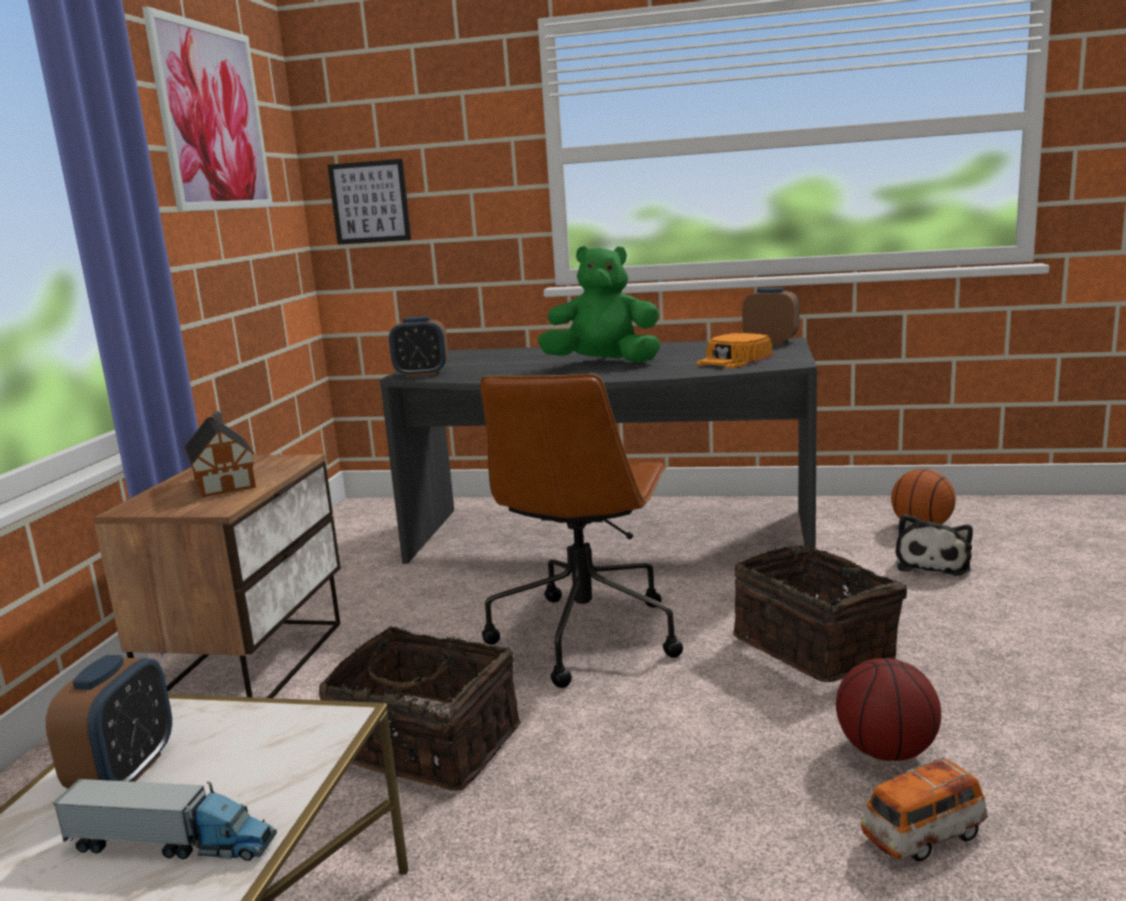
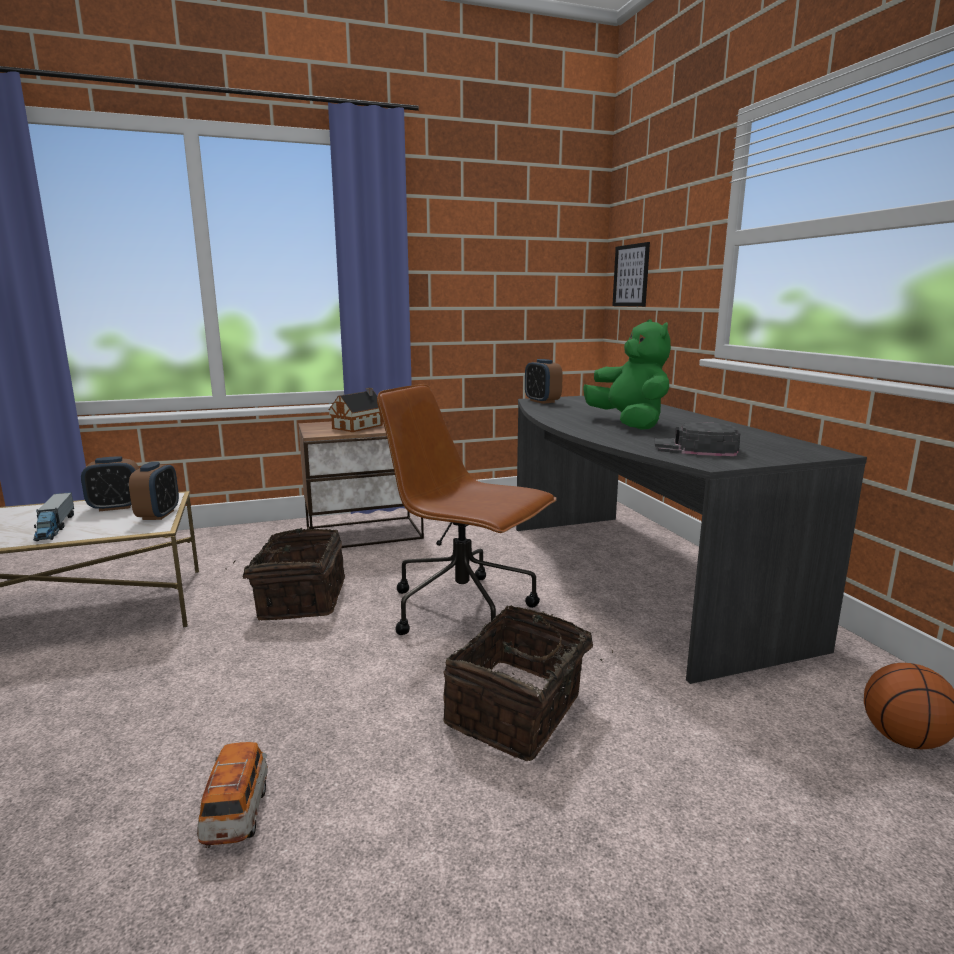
camera: 60 degrees right, 0 degrees up
picture [142,6,273,211] -> none
brown office chair [480,374,683,688] -> brown office chair turned 45 degrees clockwise [377,384,557,635]
orange cap [696,333,772,368] -> black cap [655,422,740,456]
alarm clock [742,288,800,344] -> alarm clock moved to [129,462,179,520]
basketball [836,658,941,761] -> none
toy car [861,757,988,861] -> toy car turned 45 degrees clockwise [197,742,268,848]
plush toy [896,514,973,576] -> none

